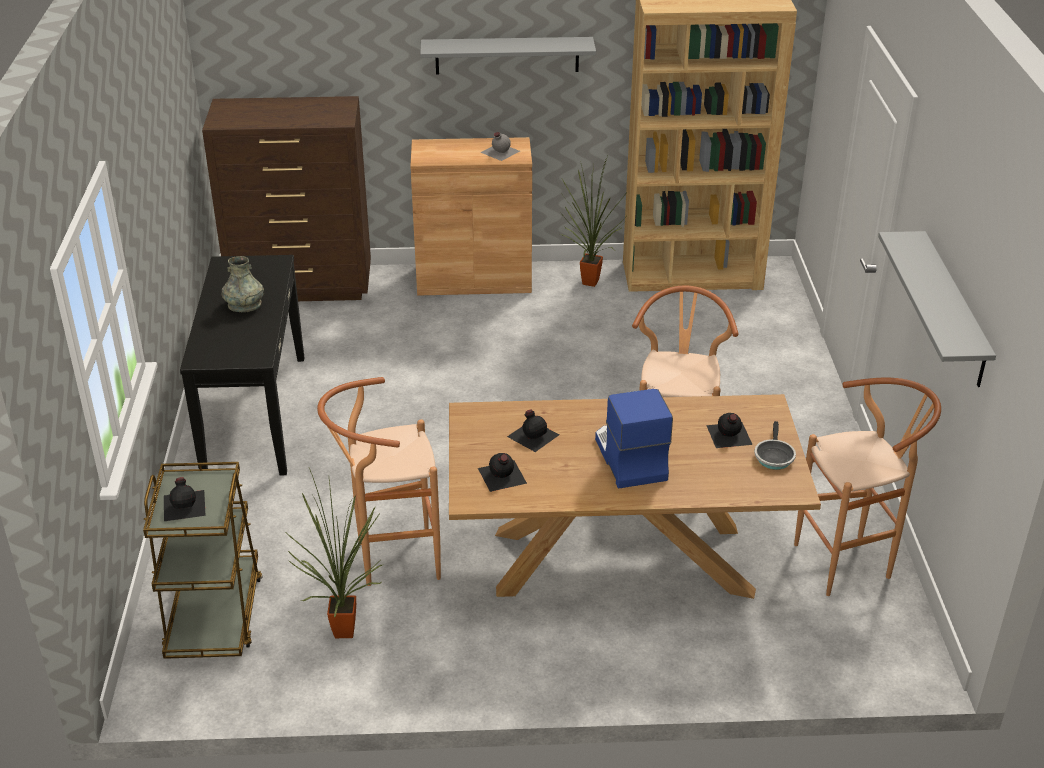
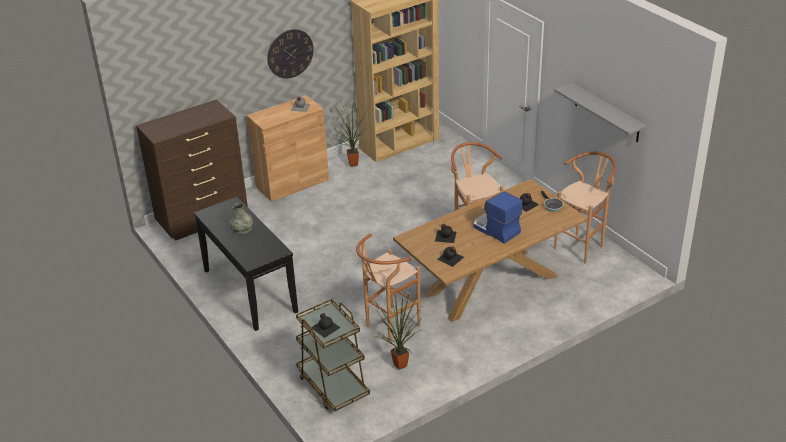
camera: 30 degrees left, 0 degrees up
grey shelf [420,37,596,74] -> wall clock [267,29,314,79]

